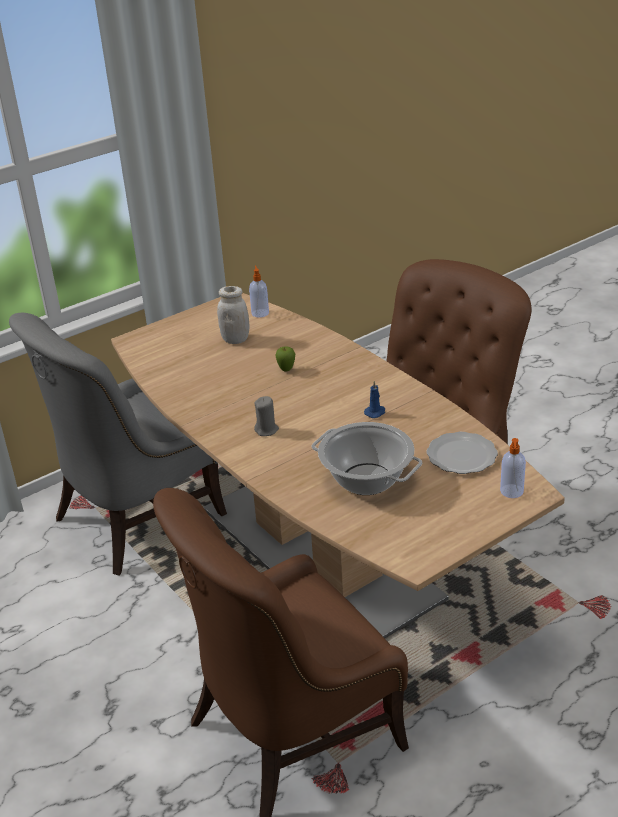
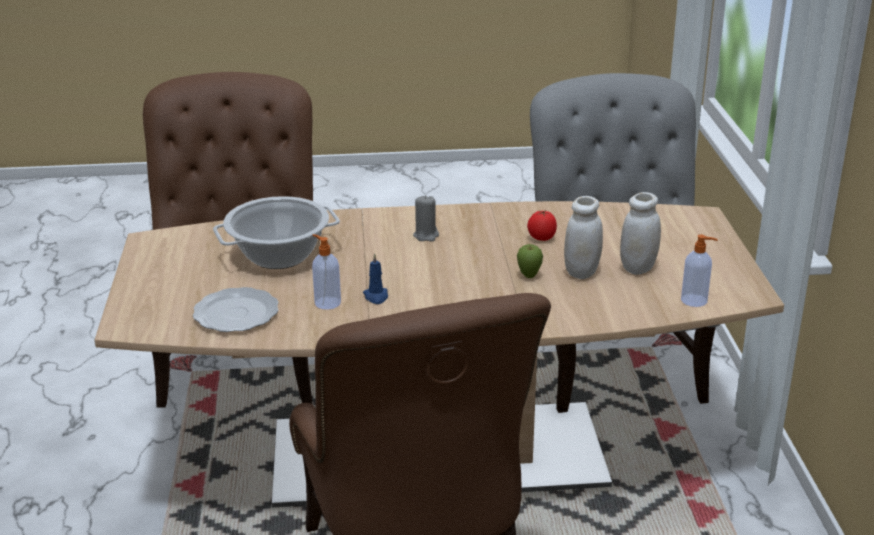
camera: 120 degrees right, 5 degrees down
soap dispenser [500,438,526,498] -> soap dispenser moved to [312,234,341,310]
none -> tomato [527,210,557,241]
none -> white jar [564,196,603,279]

